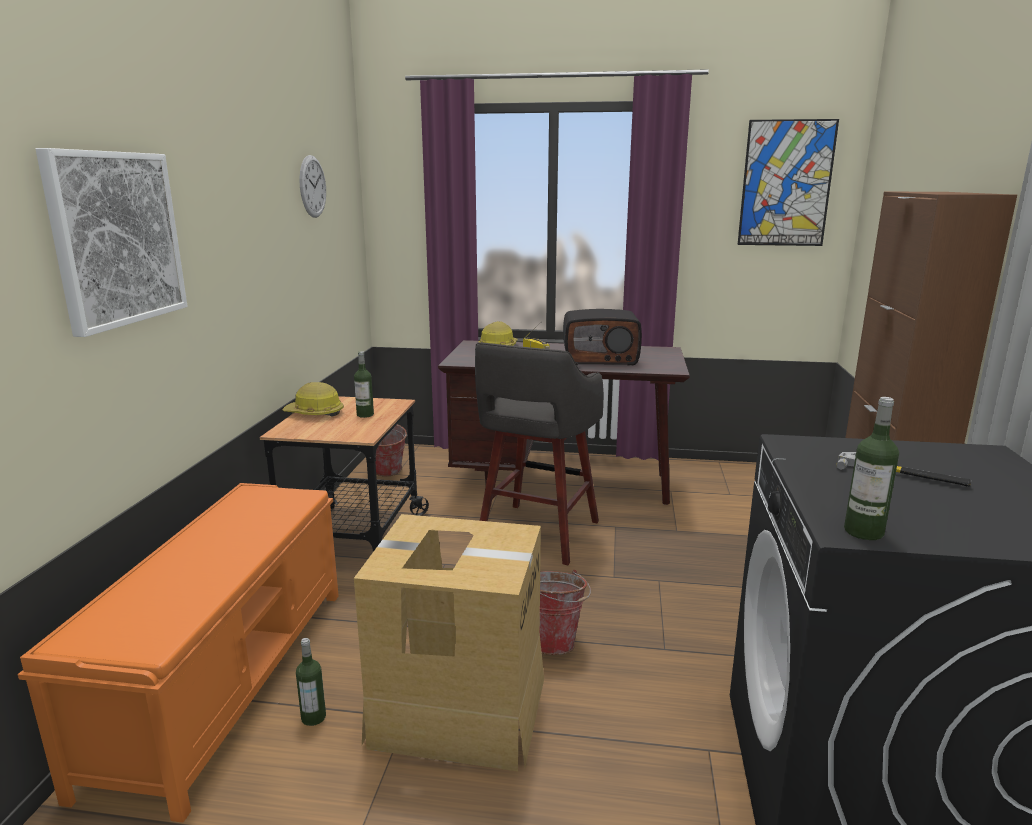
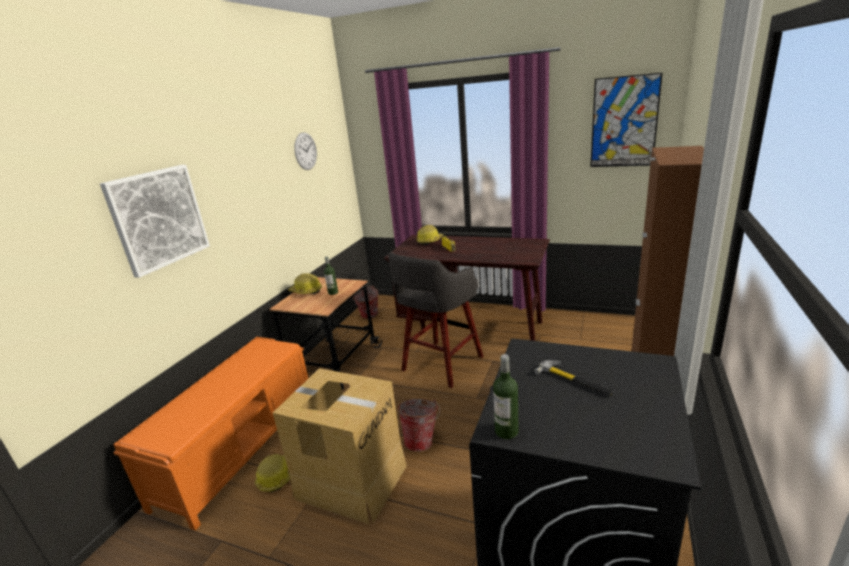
camera: 15 degrees right, 5 degrees up
bottle [296,638,326,726] -> hard hat [255,454,290,492]
radio [563,309,642,366] -> none

